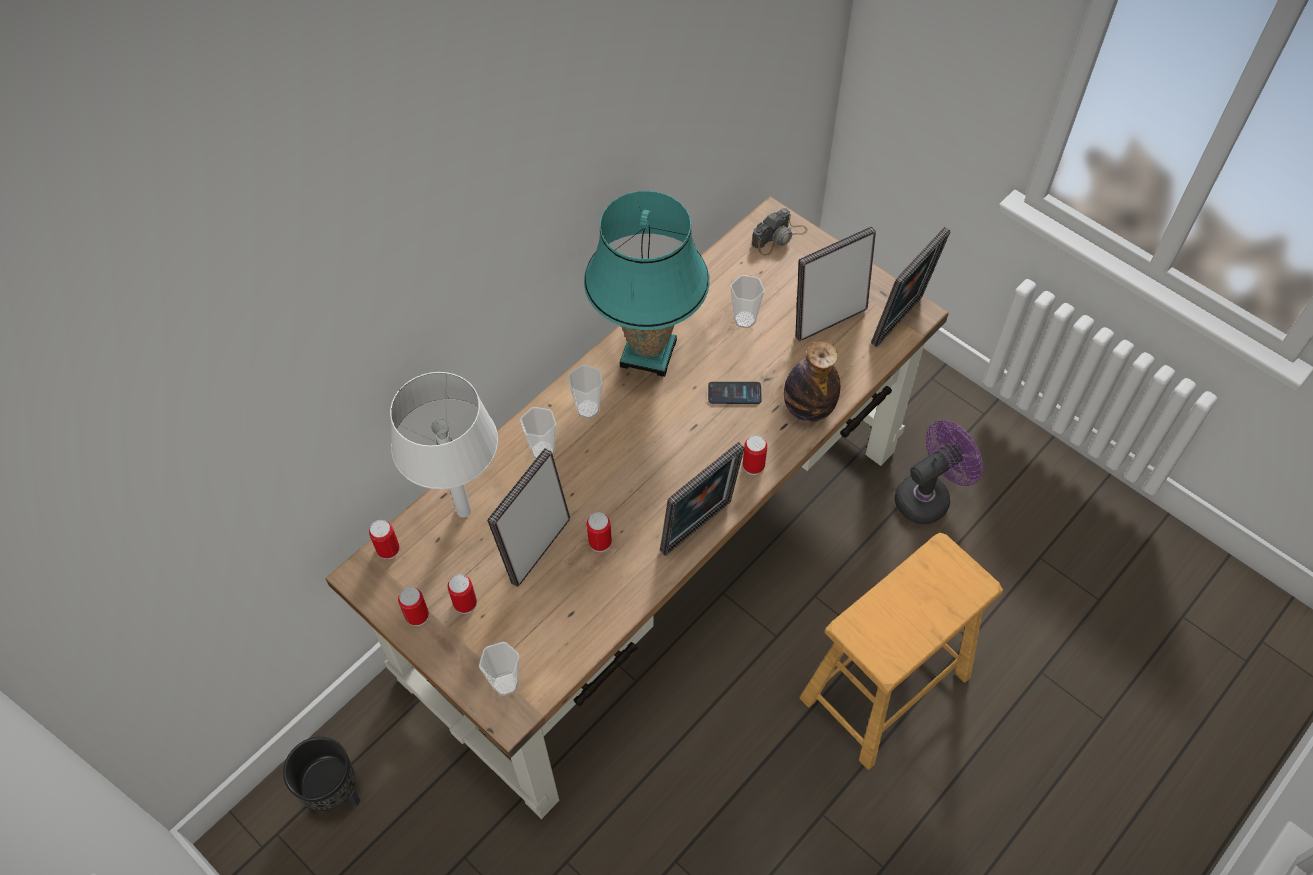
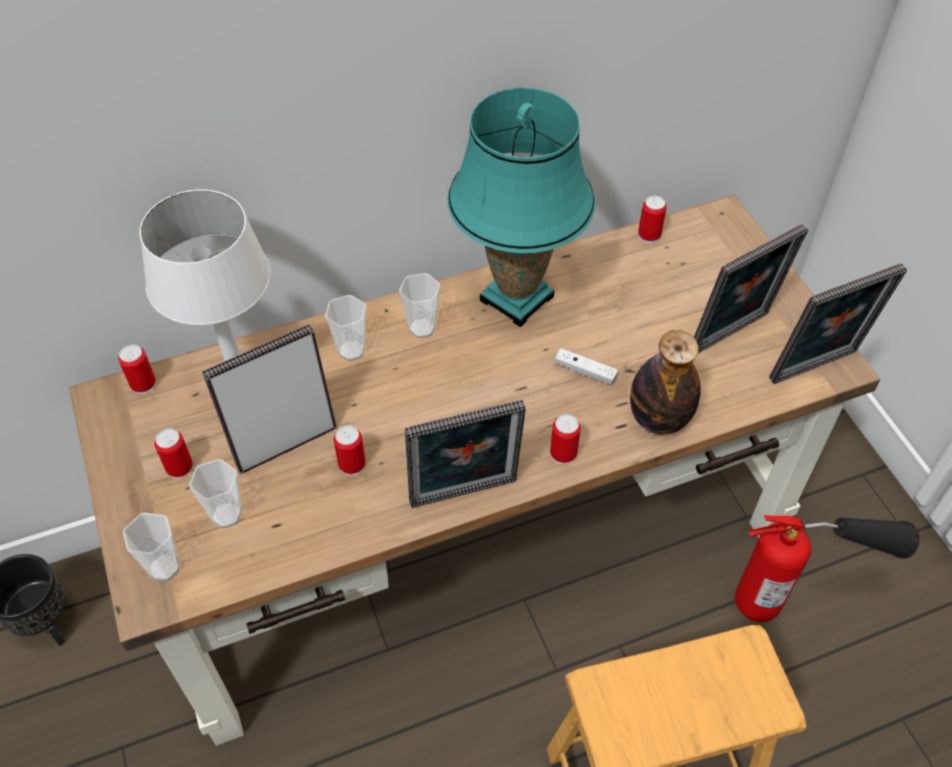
camera: 25 degrees right, 5 degrees down
can [398,587,429,626] -> can moved to [638,196,667,243]
phone [708,382,762,404] -> white game controller [555,348,618,385]
cup [730,275,765,328] -> cup moved to [189,459,242,528]
camera [752,208,807,256] -> none
picture frame [795,226,876,342] -> picture frame turned 150 degrees clockwise [694,224,808,353]
purple fan [894,420,983,524] -> fire extinguisher [735,515,920,622]

